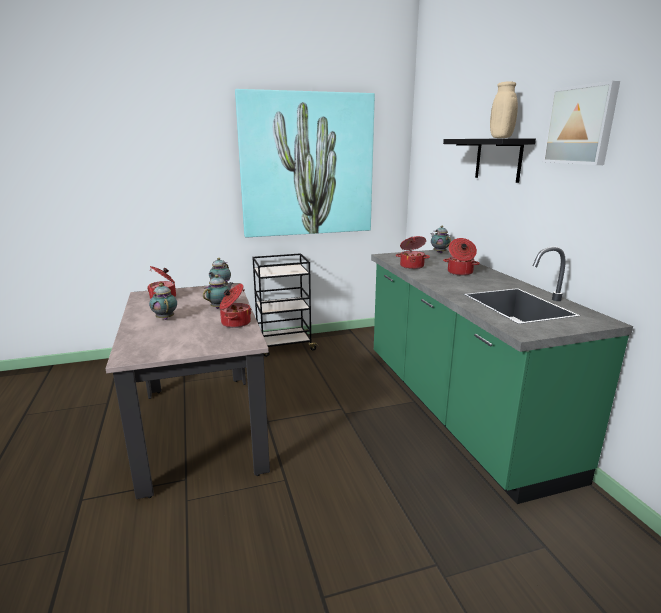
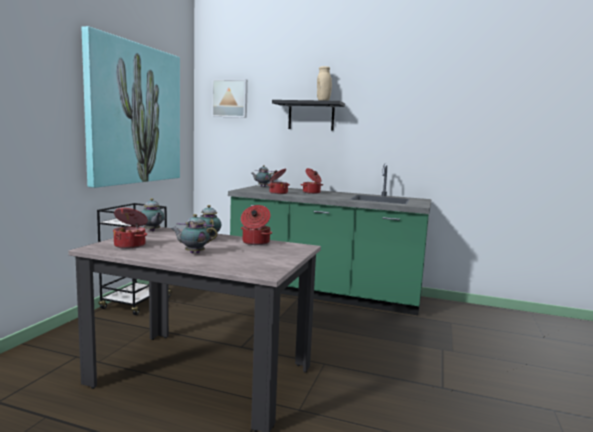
camera: 55 degrees left, 10 degrees down
picture [542,81,620,165] -> picture moved to [212,79,248,118]

